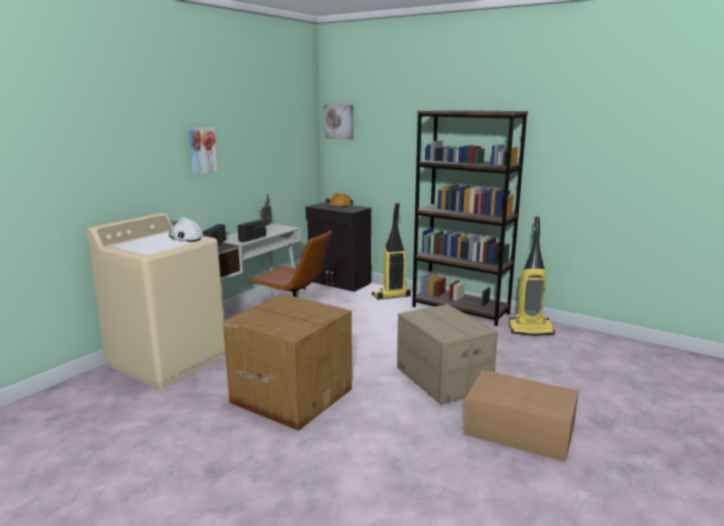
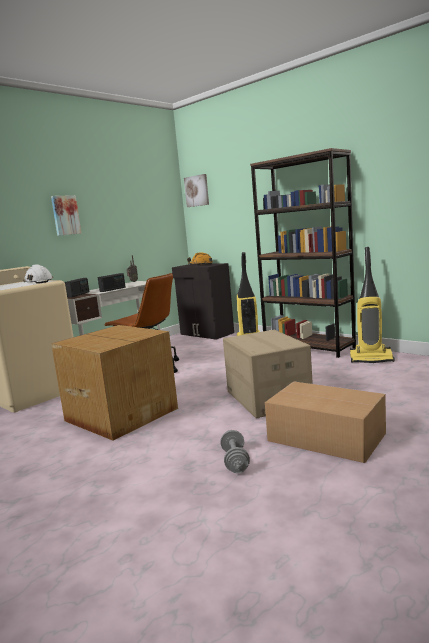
camera: 10 degrees right, 5 degrees down
none -> grey dumbbell [221,430,250,473]

